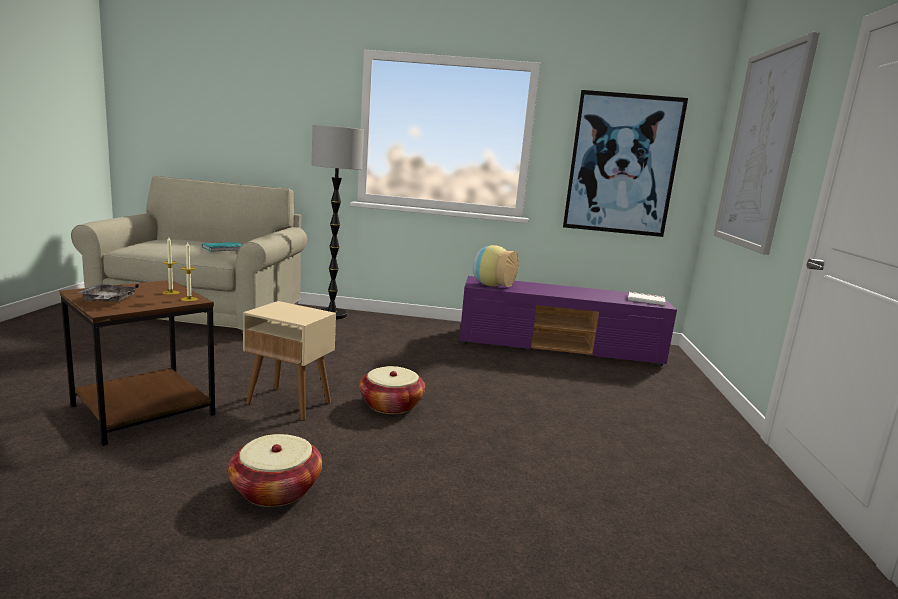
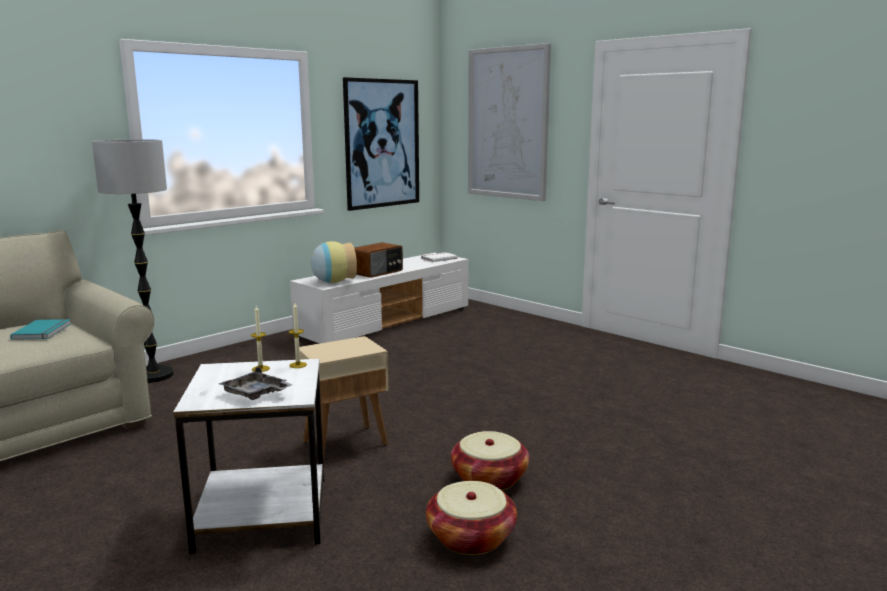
camera: 50 degrees left, 0 degrees up
brown side table [60,280,215,446] -> white side table [173,359,324,554]
basket [359,366,425,414] -> basket moved to [426,481,517,555]
purple tv stand [459,276,677,366] -> white tv stand [290,253,469,344]
none -> radio [354,242,403,278]

